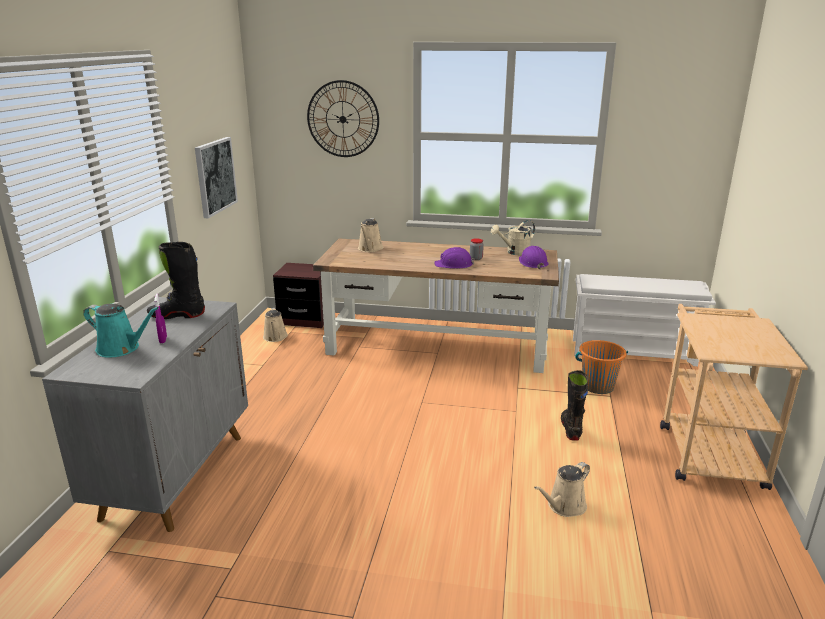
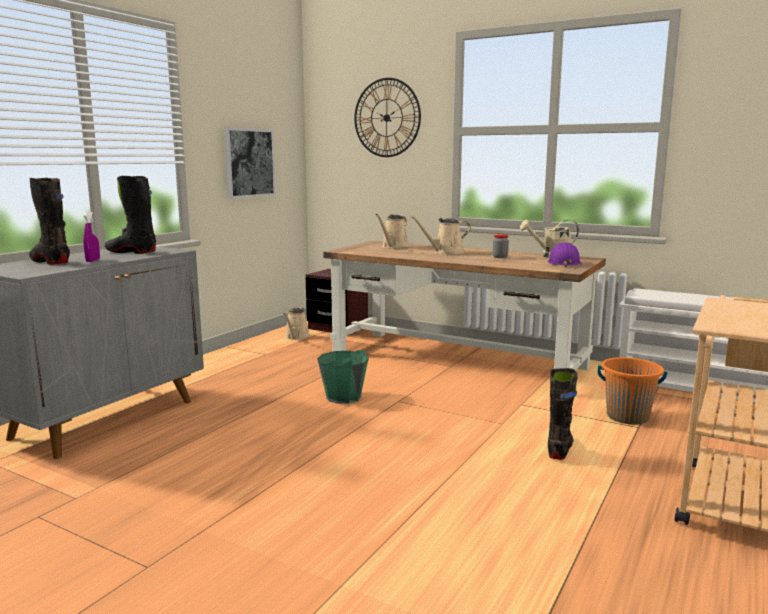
camera: 20 degrees right, 10 degrees down
turquoise watering can [83,304,159,358] -> black boot [29,178,70,265]
purple hard hat [434,247,475,268] -> none
beige watering can [534,462,590,517] -> beige watering can moved to [410,216,471,254]
none -> green bucket [317,350,369,404]

